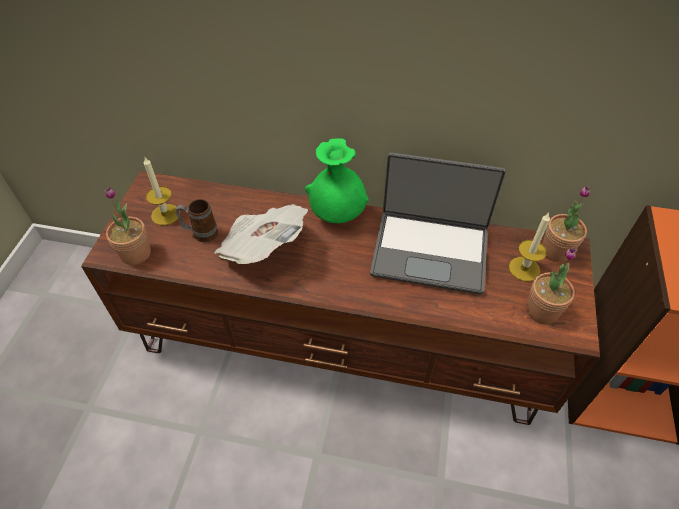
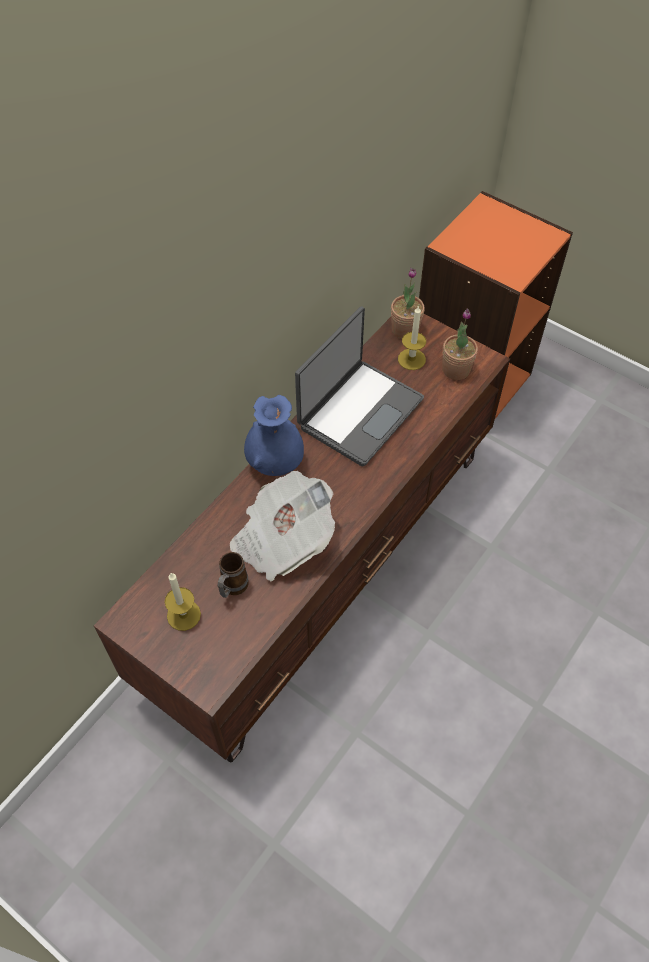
camera: 65 degrees left, 5 degrees up
potted plant [104,187,151,265] -> none
green vase [305,138,369,223] -> blue vase [244,395,304,476]

